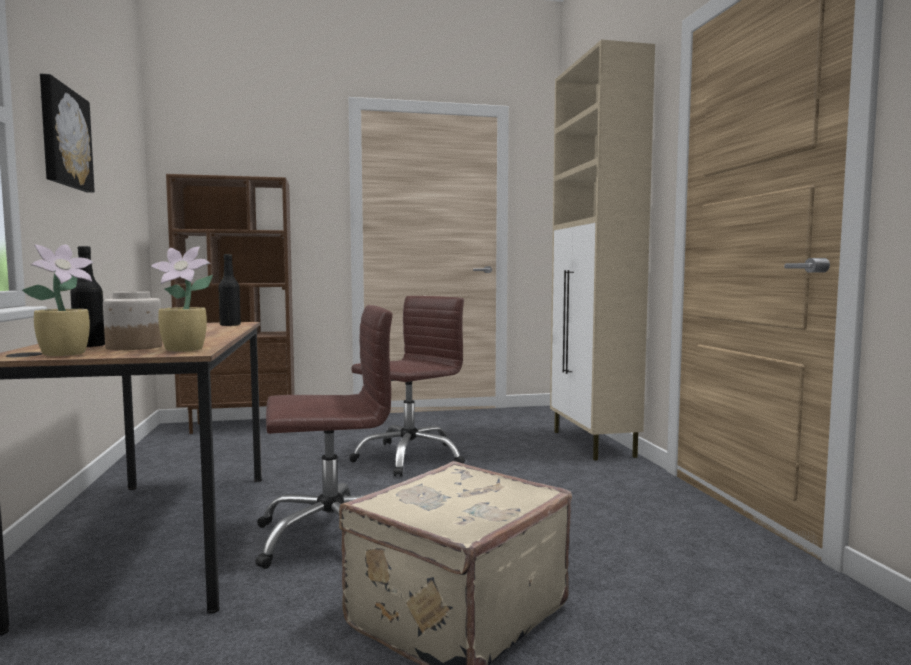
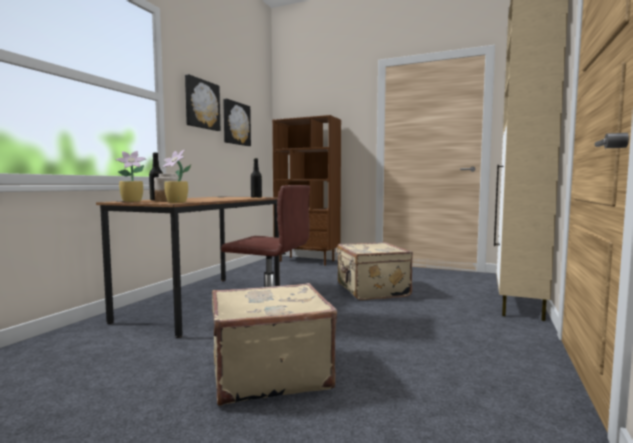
camera: 35 degrees right, 0 degrees up
brown office chair [349,296,465,477] -> beige suitcase [337,242,413,300]
none -> picture [223,99,251,146]

